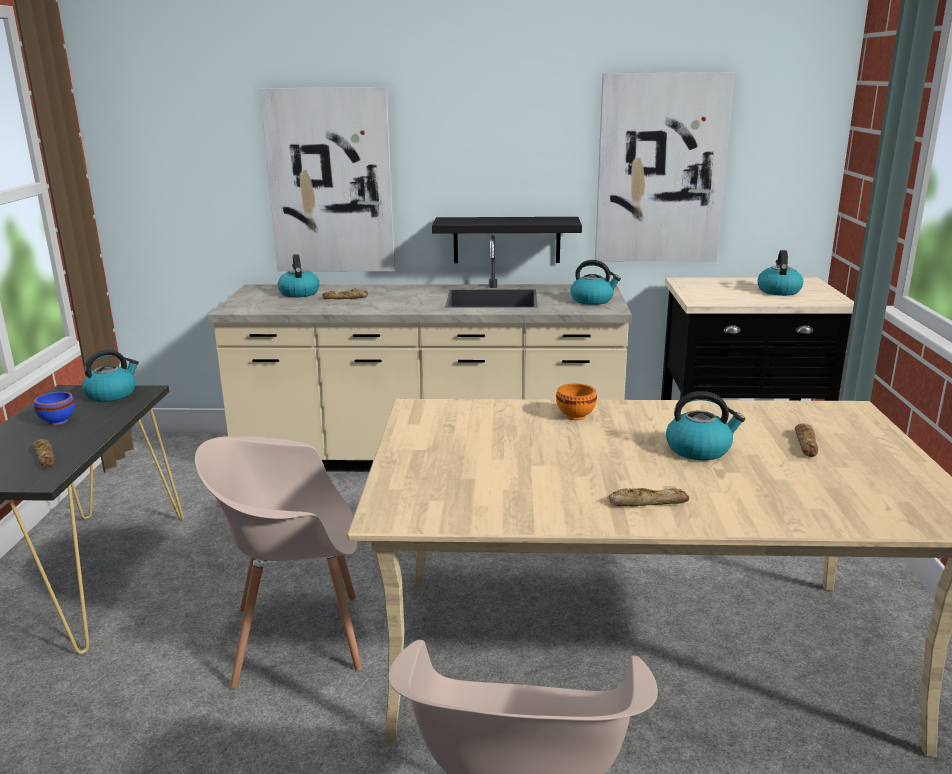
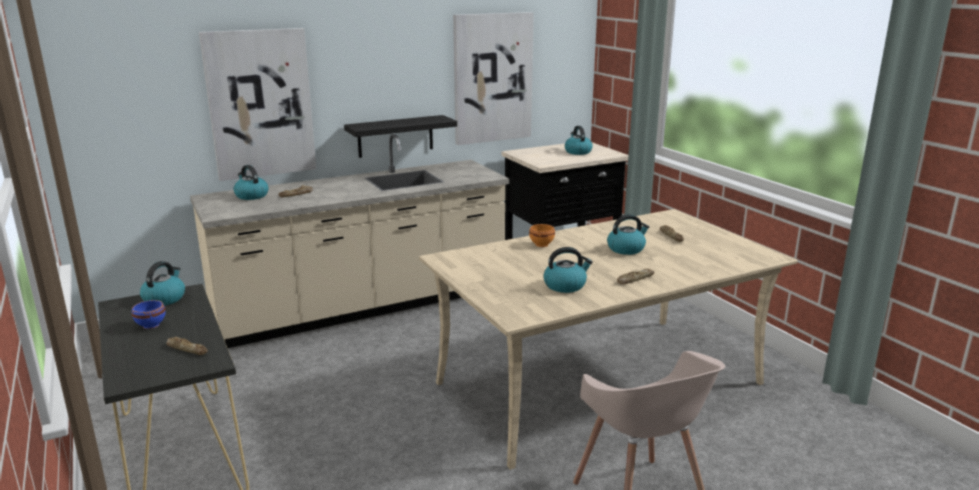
camera: 30 degrees left, 0 degrees up
beige chair [195,436,362,689] -> none
kettle [570,260,621,305] -> kettle moved to [543,247,593,293]

